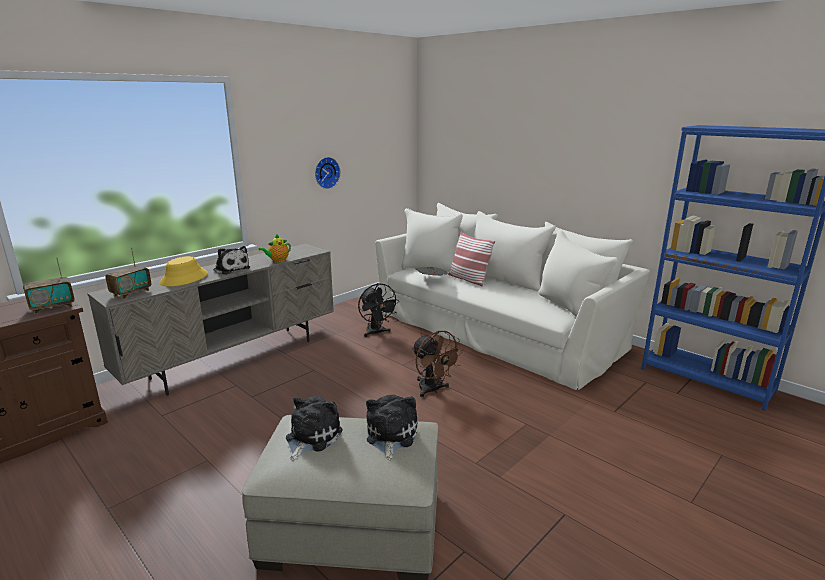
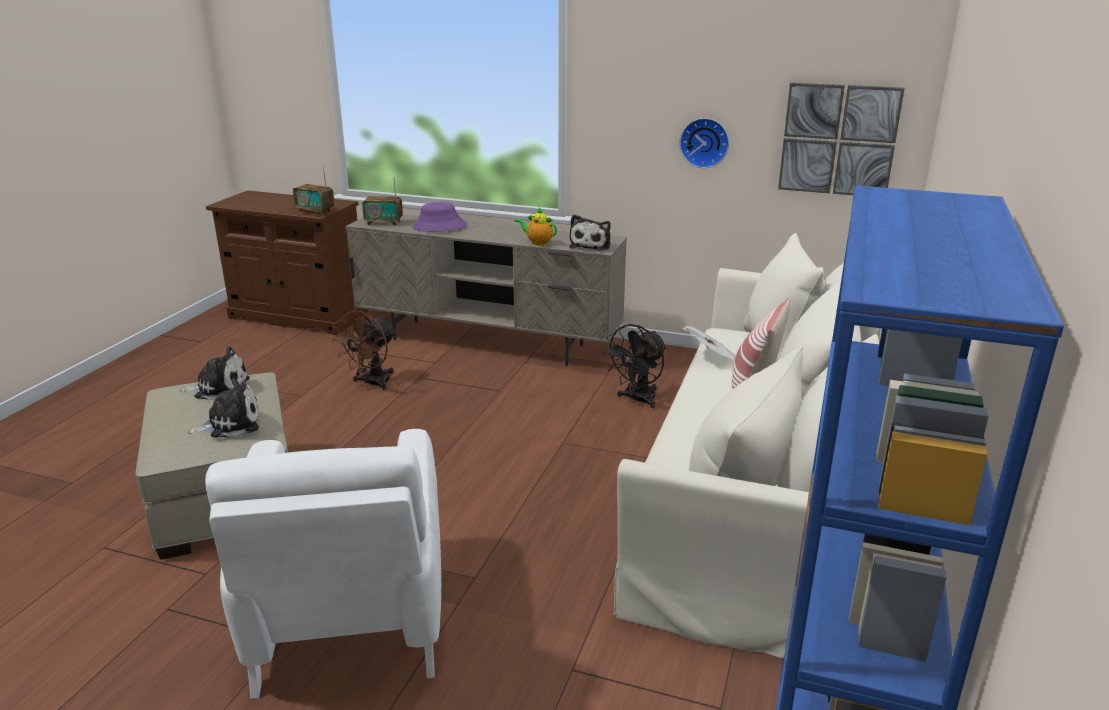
camera: 65 degrees right, 5 degrees up
yellow hat [159,256,208,287] -> purple hat [412,202,467,232]
plush toy [213,246,250,275] -> plush toy moved to [569,214,611,251]
brown fan [412,331,464,397] -> brown fan moved to [331,310,395,390]
none -> white armchair [205,429,441,699]
none -> picture [778,83,905,195]

